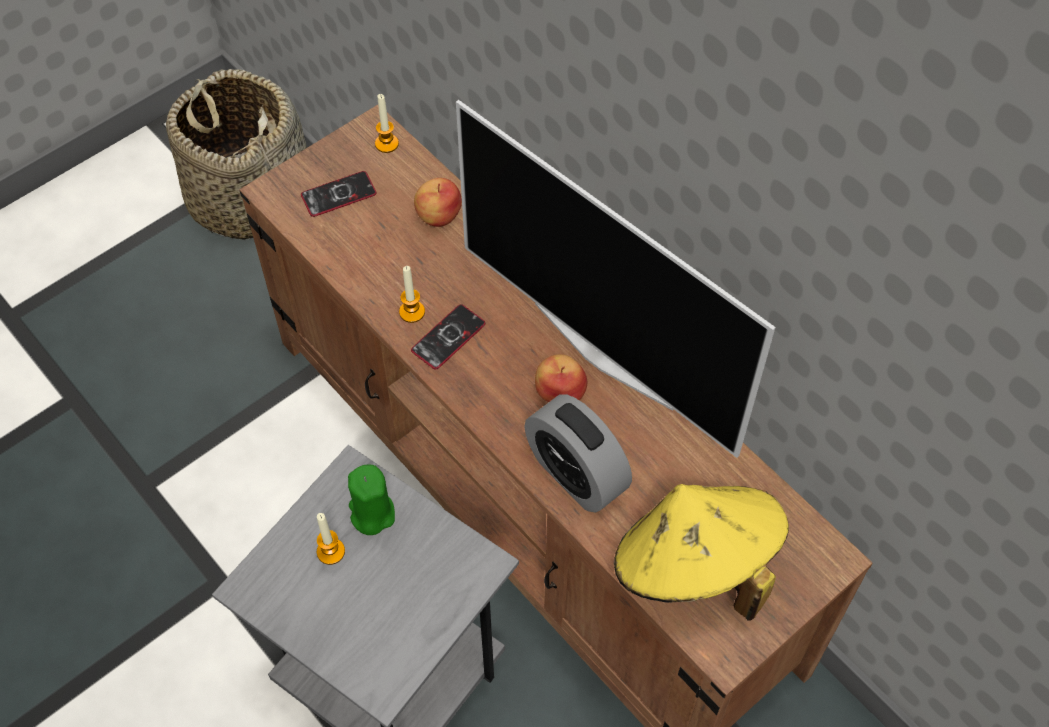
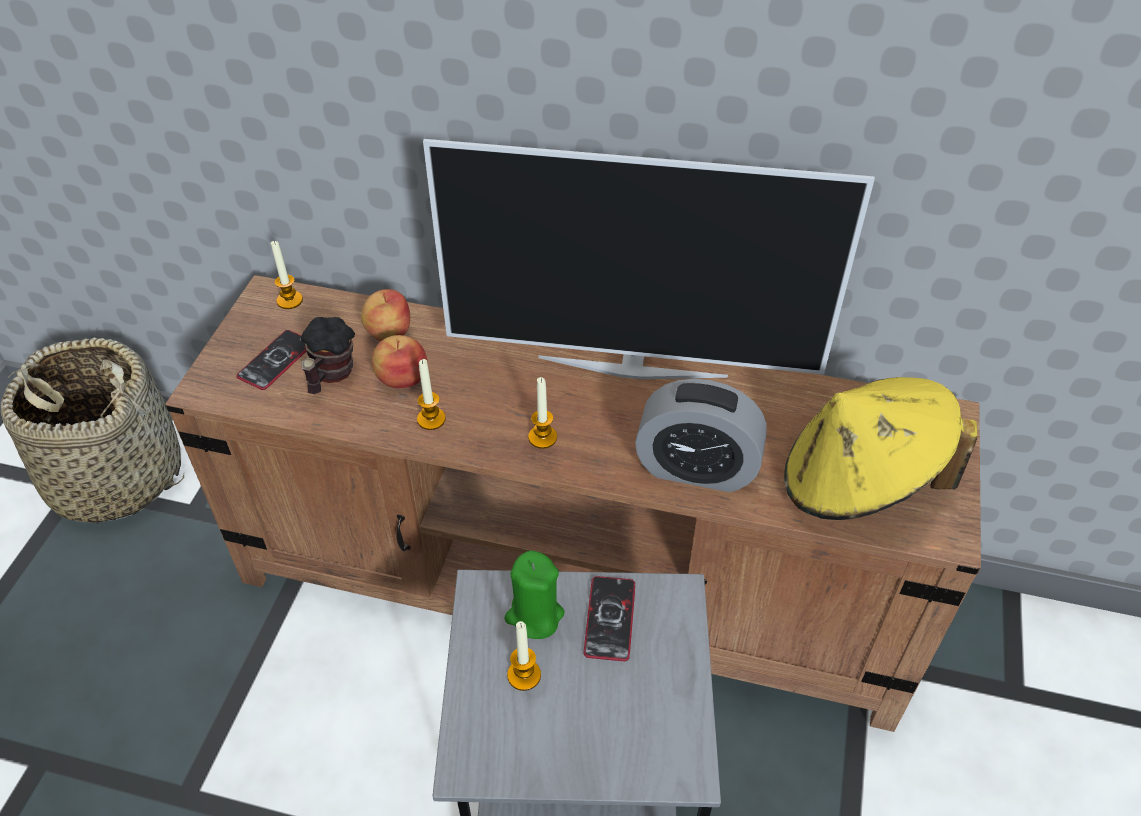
camera: 35 degrees left, 10 degrees down
phone [411,304,485,369] -> phone moved to [584,576,635,661]
apple [535,354,587,402] -> apple moved to [371,335,427,388]
none -> mug [301,317,355,394]
none -> candle [528,377,557,449]

